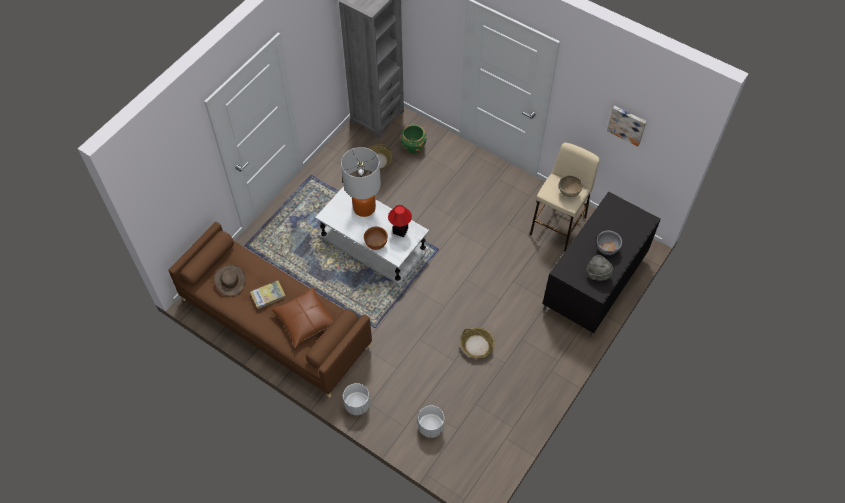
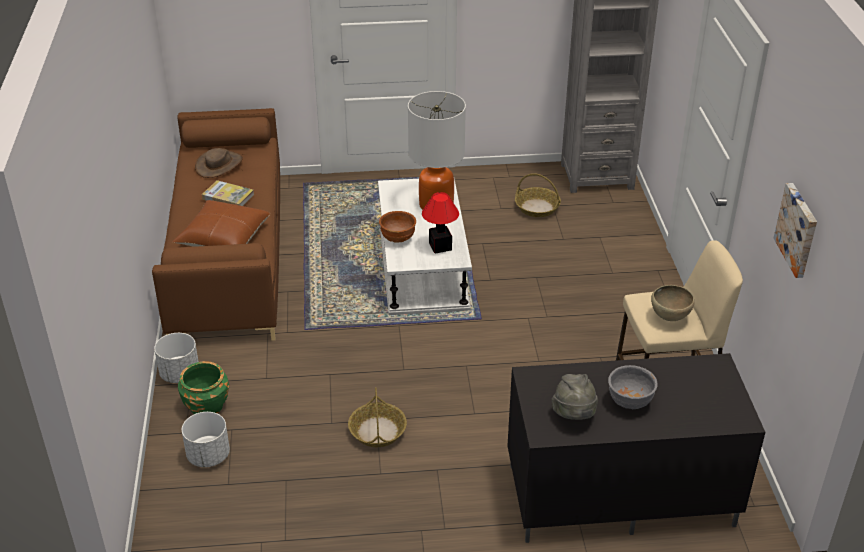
camera: 50 degrees right, 20 degrees down
green planter [401,124,427,153] -> green planter moved to [178,361,230,414]

